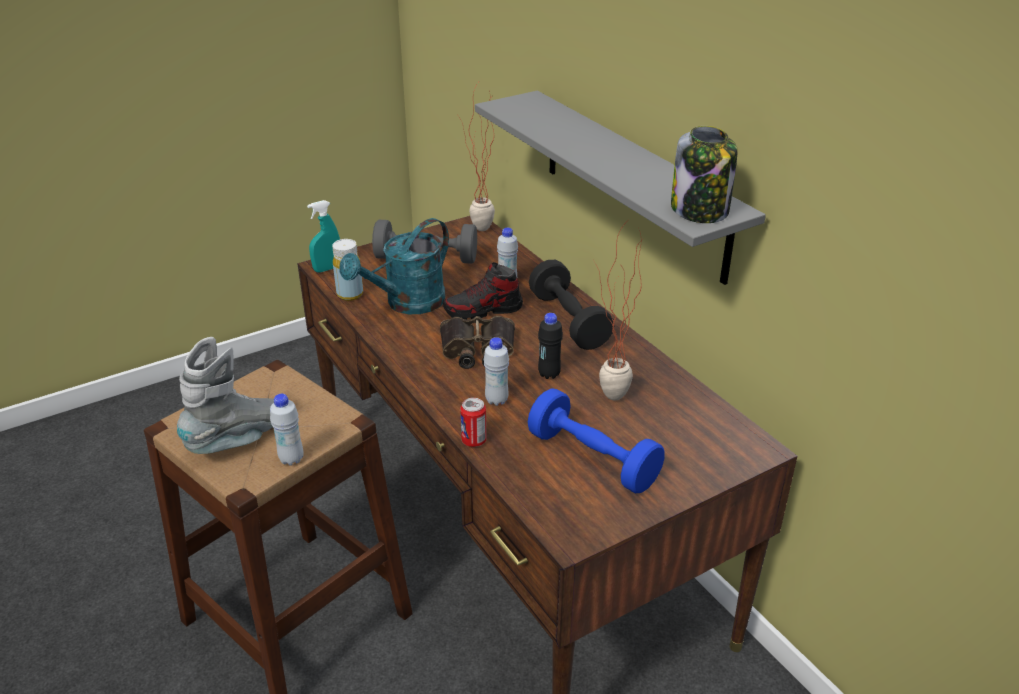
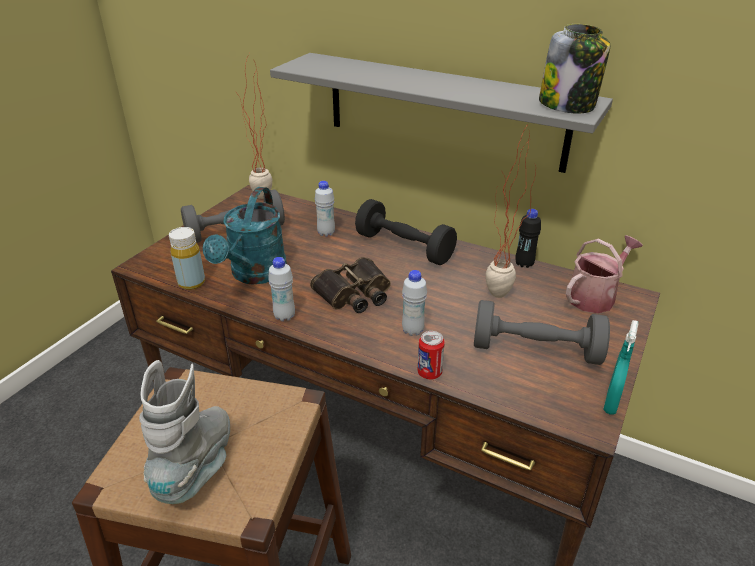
camera: 30 degrees left, 0 degrees up
white bottle [270,394,304,466] -> white bottle moved to [268,257,295,321]
turquoise spray bottle [307,200,340,273] -> turquoise spray bottle moved to [603,320,638,415]
shoe [443,262,523,320] -> none
blue dumbbell [528,388,665,493] -> grey dumbbell [474,300,610,365]
black bottle [538,313,563,379] -> black bottle moved to [515,209,541,268]
none -> watering can [566,235,643,313]

